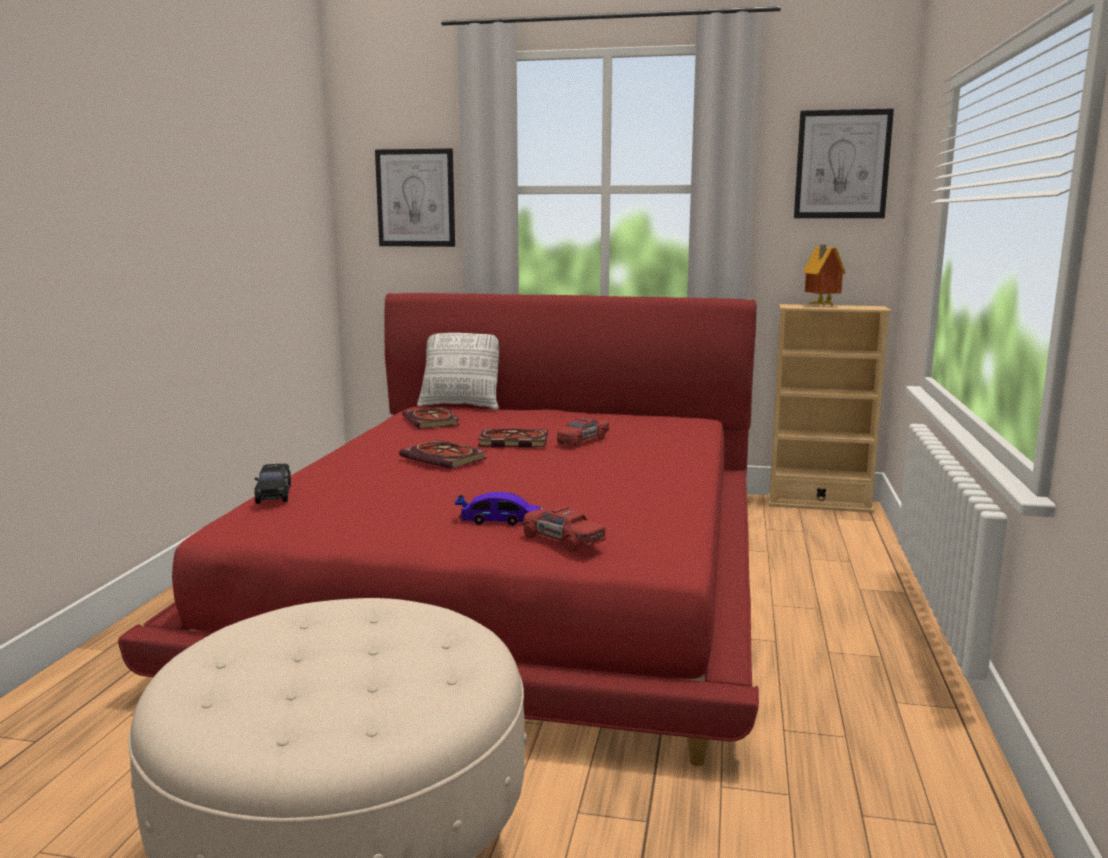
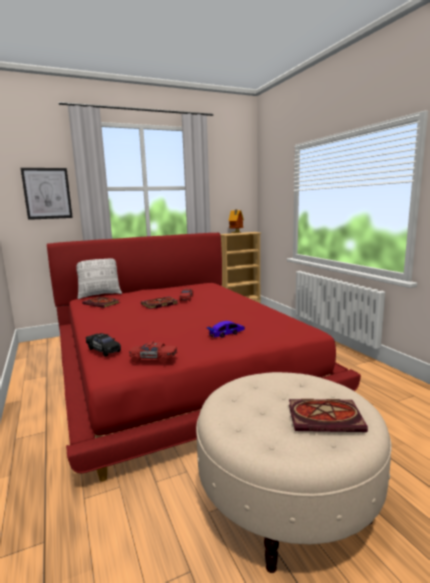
camera: 35 degrees left, 0 degrees up
book [399,440,487,469] -> book moved to [289,399,368,432]
red toy car [523,506,606,552] -> red toy car moved to [129,341,178,363]
picture [794,108,894,218] -> none

